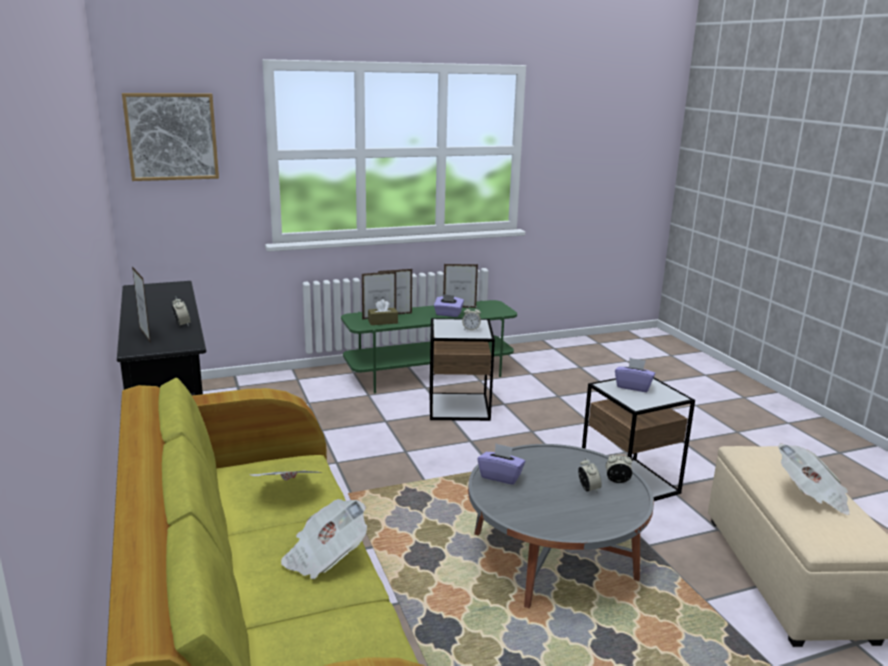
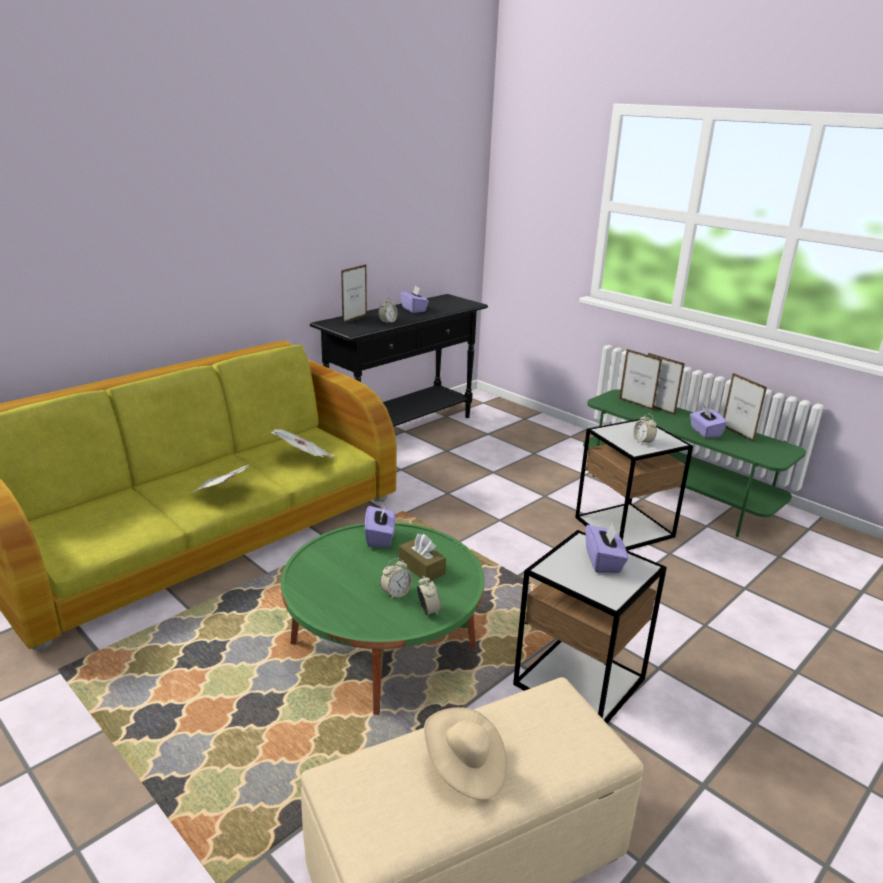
camera: 65 degrees right, 5 degrees up
picture [122,93,219,181] -> none
brown tissue box [368,299,398,325] -> brown tissue box moved to [399,534,446,582]
grey coffee table [468,444,654,608] -> green coffee table [281,522,485,715]
newspaper [778,443,850,515] -> beige hat [424,707,507,800]
none -> purple tissue box [400,286,429,313]

